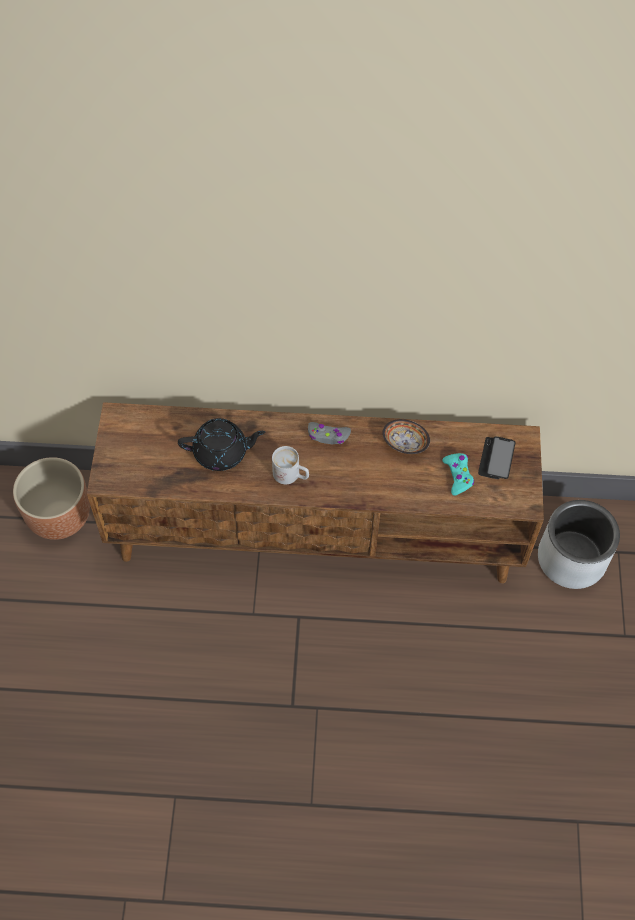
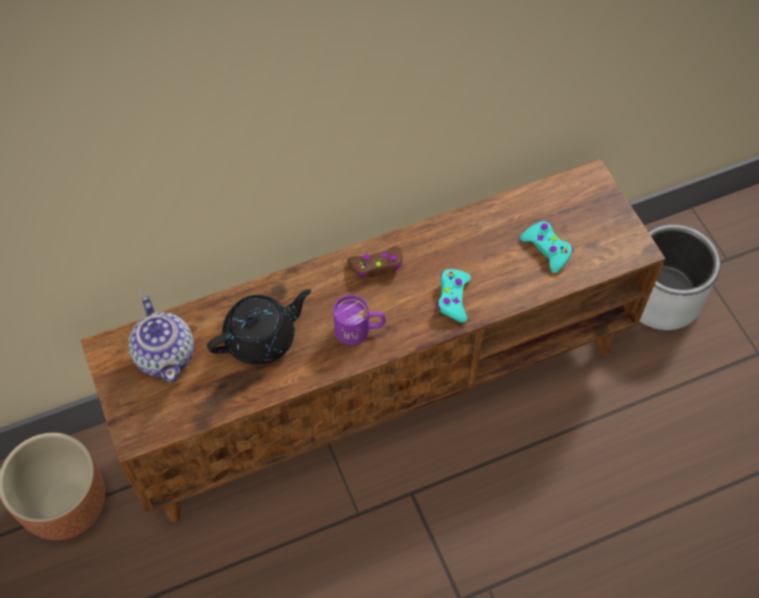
camera: 25 degrees left, 0 degrees up
white mug [272,446,309,484] -> purple mug [333,295,386,345]
grey game controller [308,422,351,444] -> brown game controller [347,247,403,278]
bowl [383,419,430,454] -> none
phone [478,437,516,479] -> none
none -> teapot [128,296,194,383]
none -> turquoise game controller [437,269,471,323]

